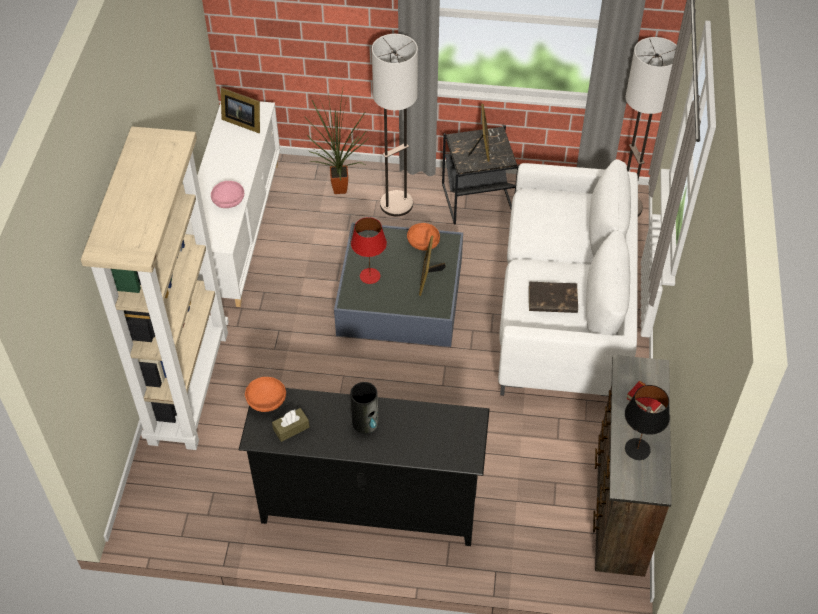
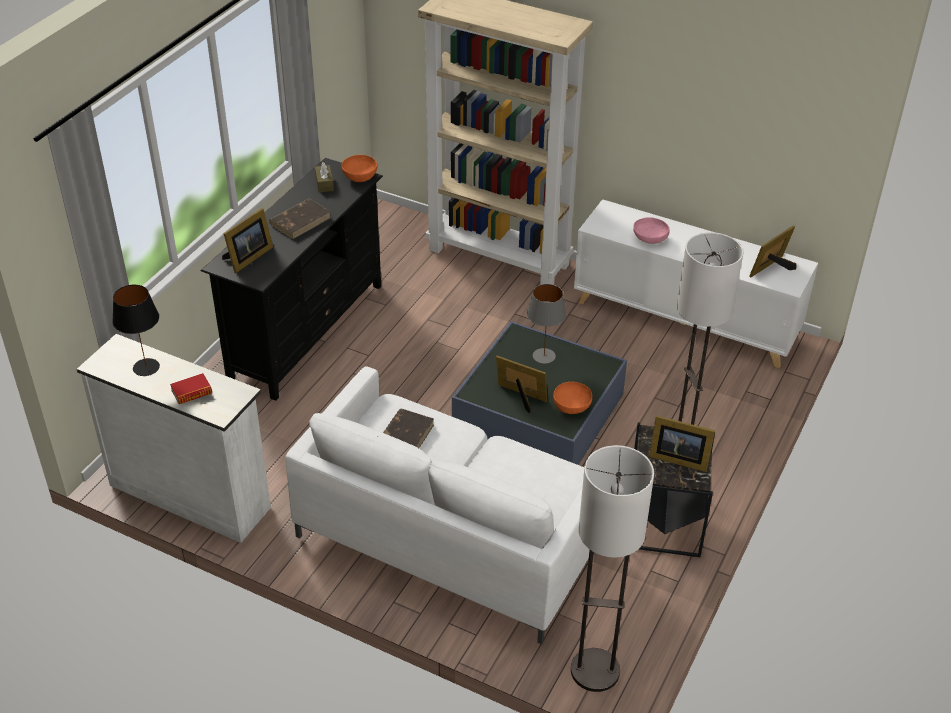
camera: 110 degrees right, 10 degrees down
potted plant [304,89,369,194] -> none
vase [350,382,379,434] -> brown book [269,199,331,239]
red table lamp [351,217,387,284] -> grey table lamp [527,284,567,364]
brown dresser [593,355,672,577] -> white dresser [77,334,271,543]
none -> picture frame [222,208,273,273]

